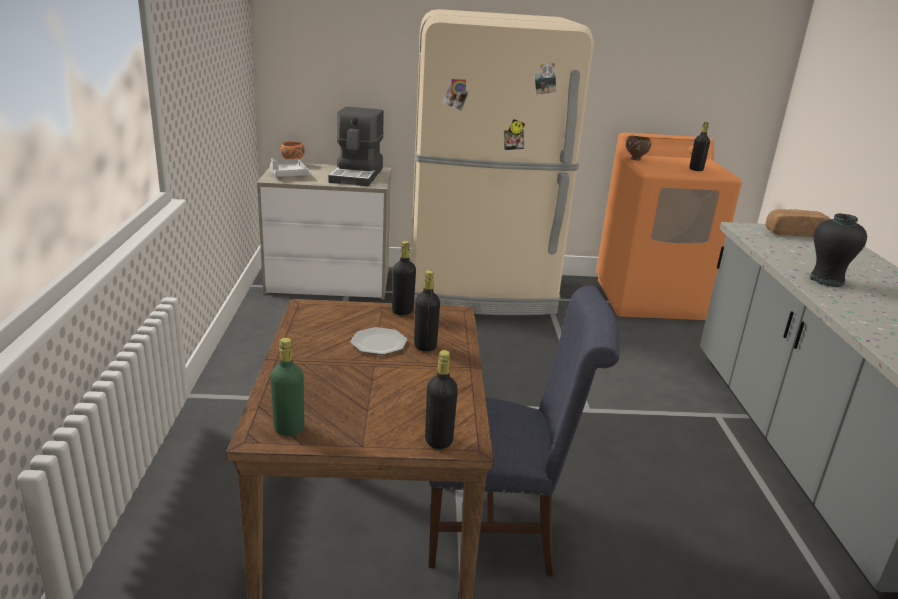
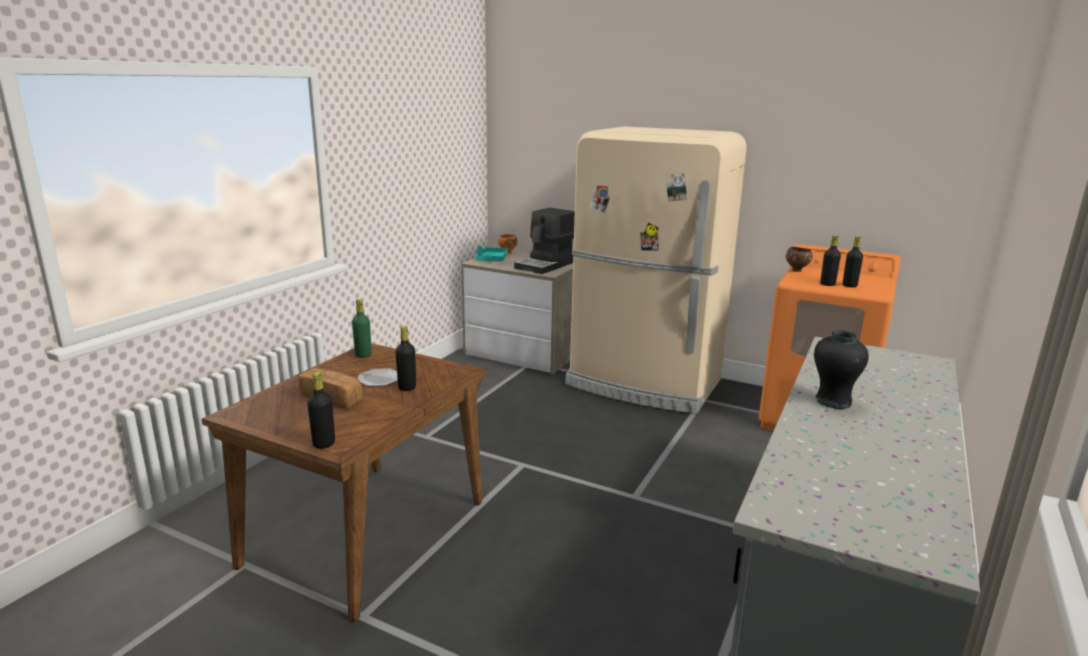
camera: 30 degrees right, 5 degrees down
grey tray [270,158,309,177] -> turquoise tray [476,246,508,261]
green bottle [270,338,304,436] -> green bottle moved to [352,299,372,358]
black bottle [392,241,416,315] -> black bottle moved to [820,235,841,286]
blue chair [429,286,620,577] -> none
bread [766,209,830,237] -> bread moved to [298,368,364,409]

